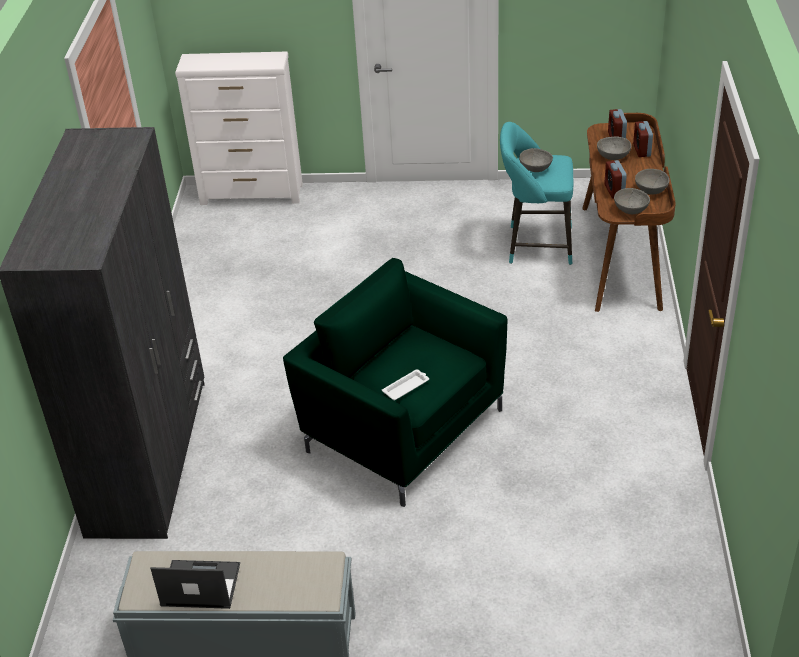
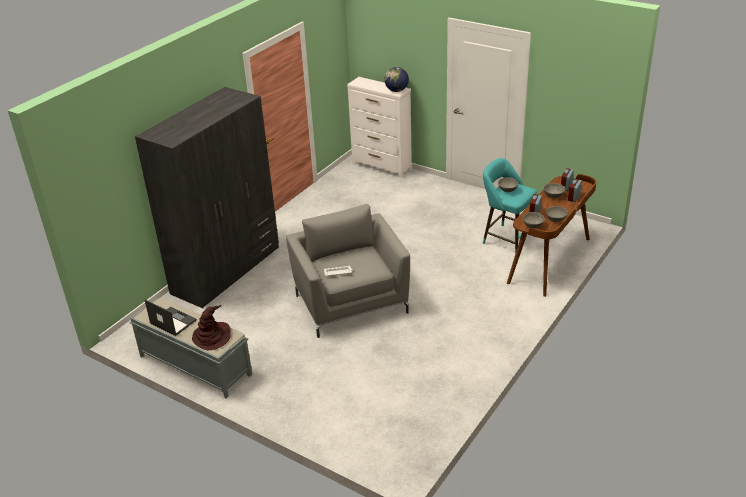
camera: 30 degrees right, 5 degrees down
green armchair [283,258,507,507] -> grey armchair [286,204,410,338]
none -> brown hat [192,305,231,350]
none -> globe [384,67,409,92]

